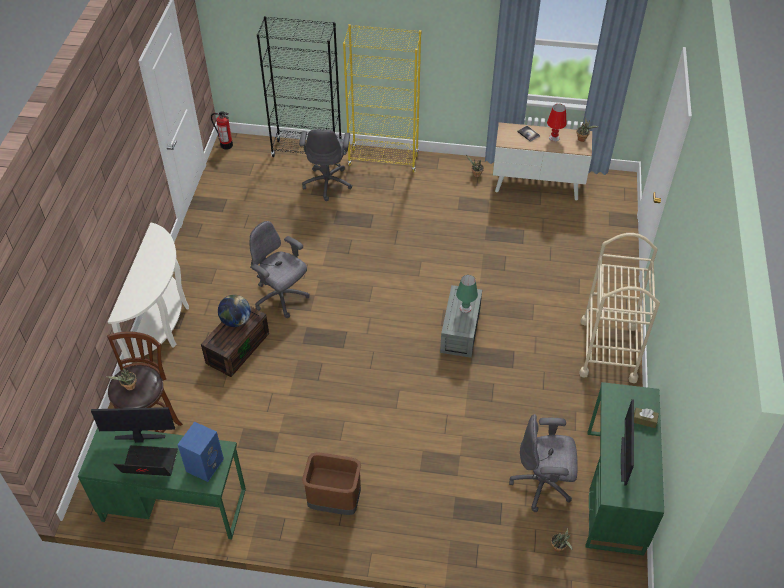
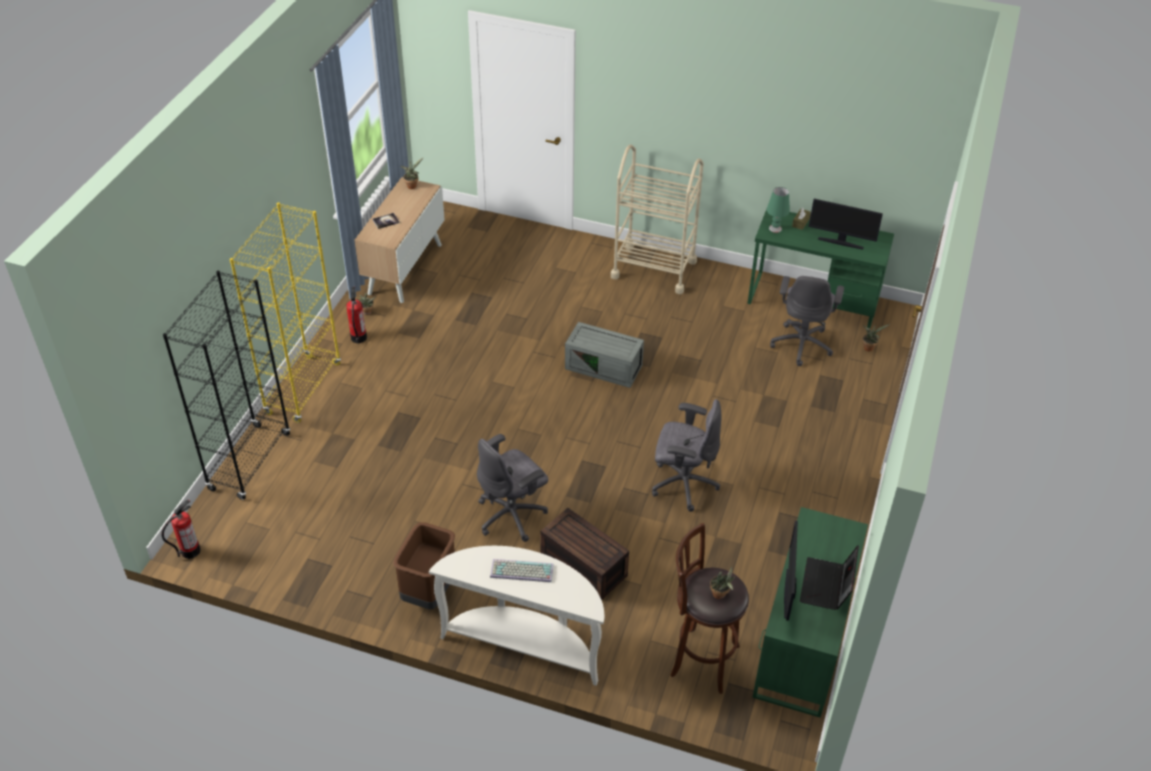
camera: 80 degrees left, 5 degrees down
blue speaker [177,422,224,482] -> none
globe [218,295,251,327] -> none
grey office chair [299,129,352,201] -> grey office chair moved to [652,399,721,512]
brown trash can [302,452,361,515] -> brown trash can moved to [393,522,455,609]
green table lamp [456,275,478,313] -> green table lamp moved to [767,187,790,233]
red table lamp [547,104,566,142] -> none
none -> fire extinguisher [346,287,367,343]
none -> keyboard [490,559,554,582]

